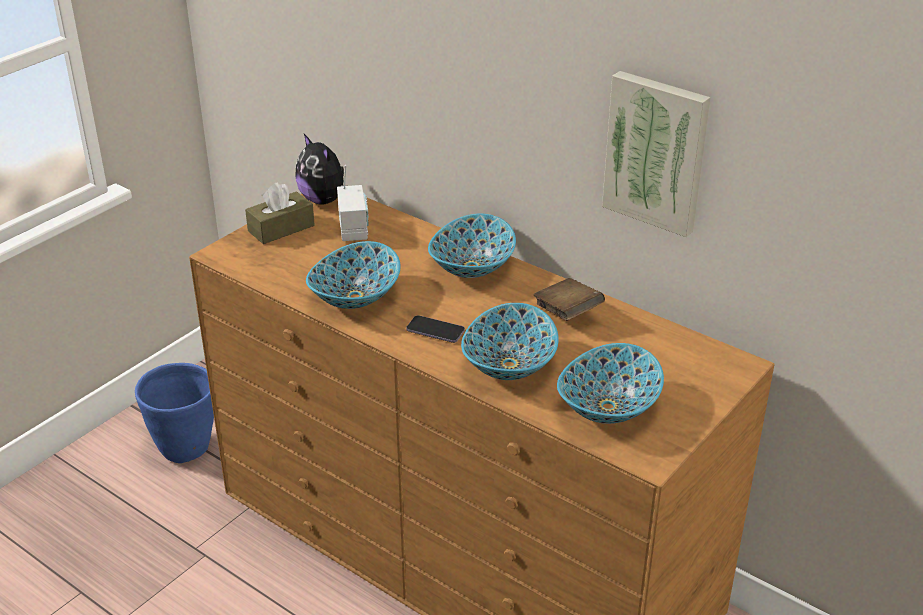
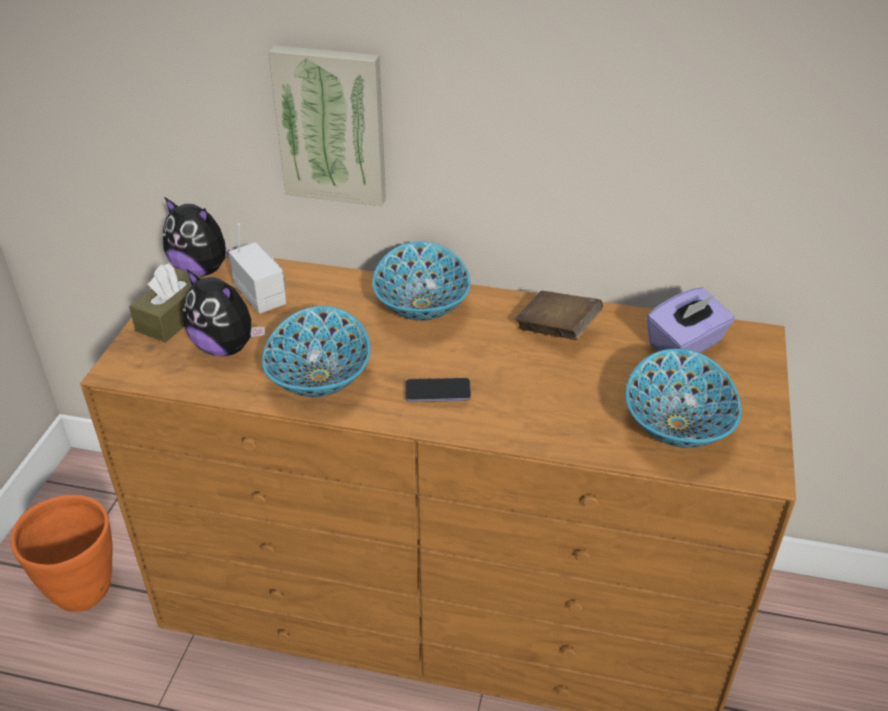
camera: 25 degrees left, 5 degrees up
blue planter [135,363,214,463] -> orange planter [10,495,113,612]
bowl [461,303,559,380] -> none
picture [602,71,711,237] -> picture moved to [268,45,386,206]
none -> plush toy [183,269,265,356]
none -> purple tissue box [647,288,735,353]

